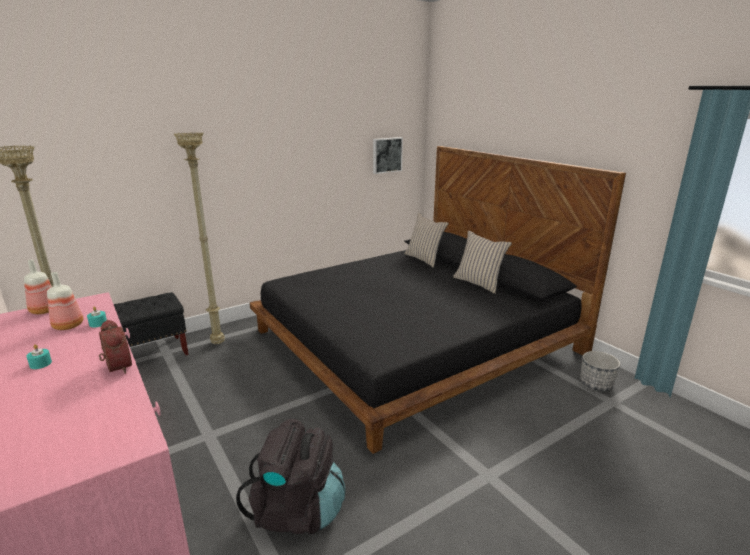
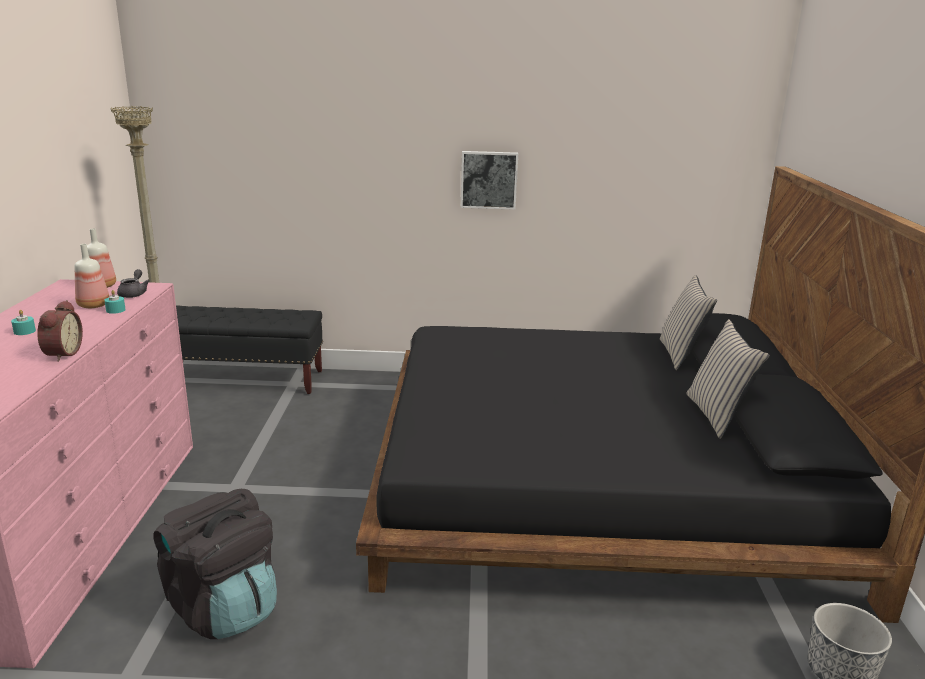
camera: 35 degrees right, 0 degrees up
beige floor lamp [174,132,225,344] -> none
picture [373,137,403,174] -> picture moved to [461,151,518,210]
none -> grey teapot [117,269,150,298]

